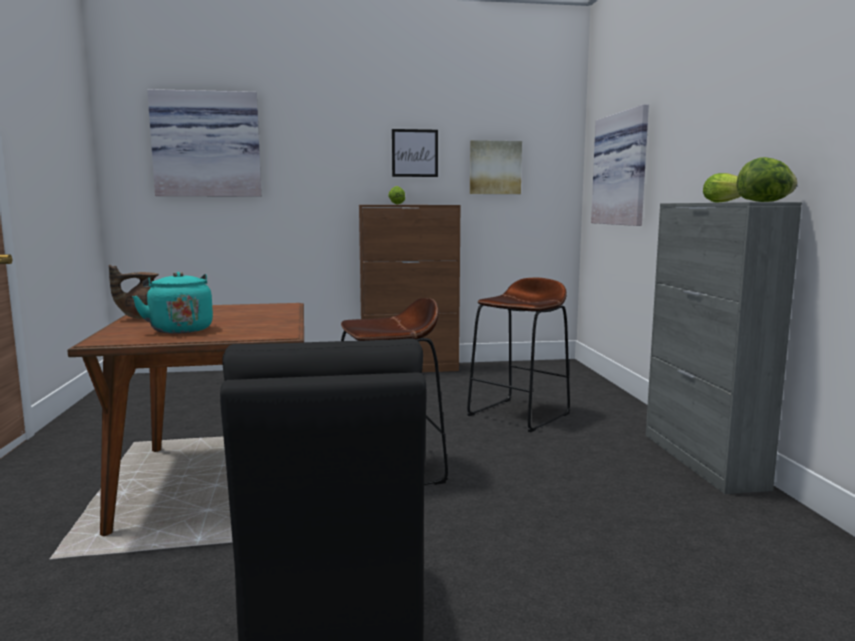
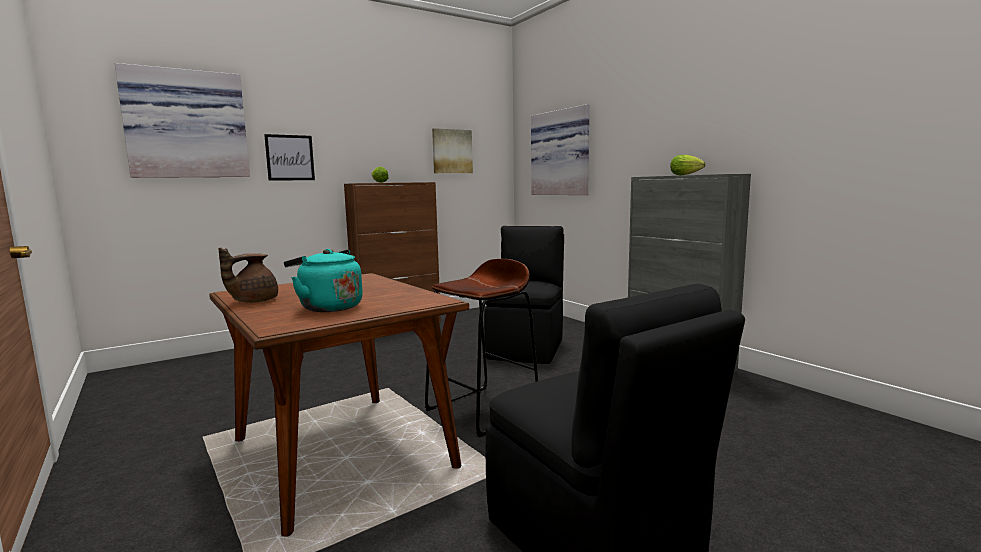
camera: 25 degrees left, 0 degrees up
picture [392,129,438,177] -> picture moved to [264,134,315,181]
brown stool [467,277,570,432] -> black chair [484,226,564,364]
lettuce [737,157,797,202] -> none

